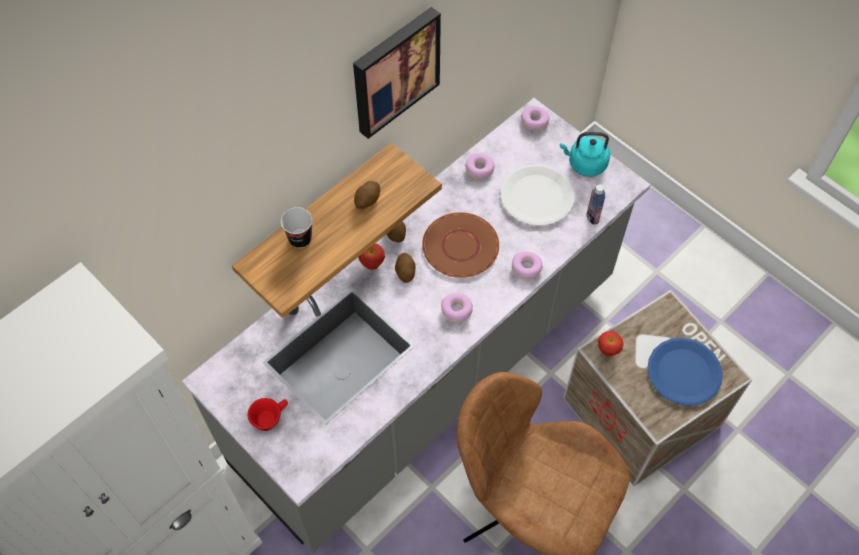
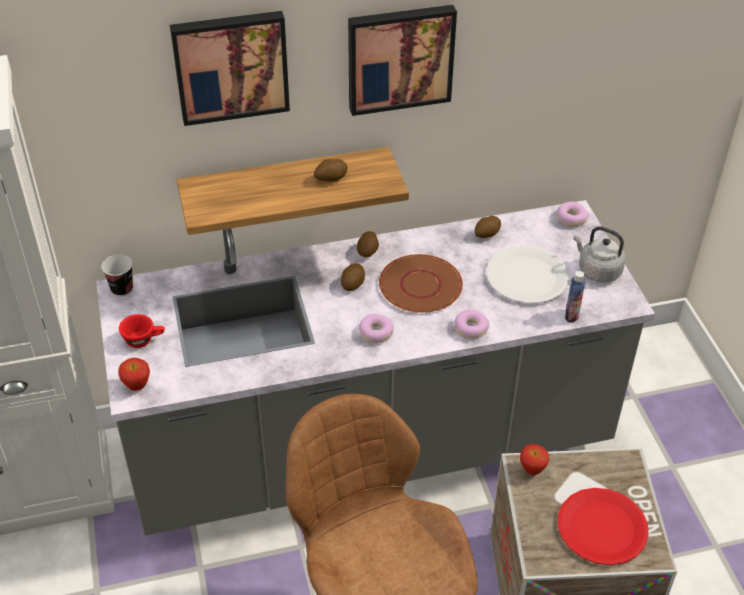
camera: 30 degrees right, 15 degrees down
cup [281,207,312,248] -> cup moved to [101,255,133,296]
apple [358,243,385,270] -> apple moved to [118,358,150,391]
donut [465,153,495,179] -> potato [474,216,501,238]
turquoise kettle [560,132,610,177] -> grey kettle [573,226,626,282]
blue plate [647,338,723,406] -> red plate [558,488,649,565]
none -> picture [170,11,290,126]

